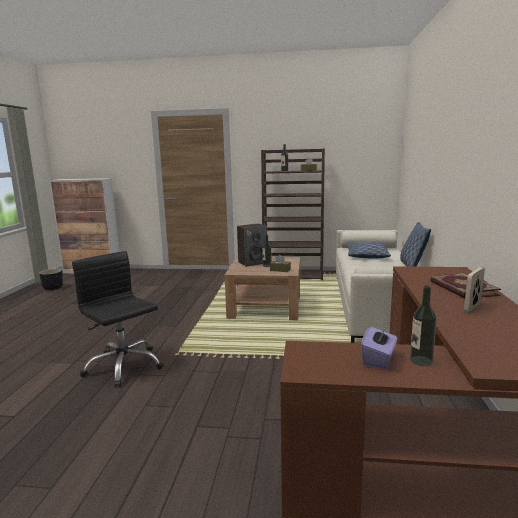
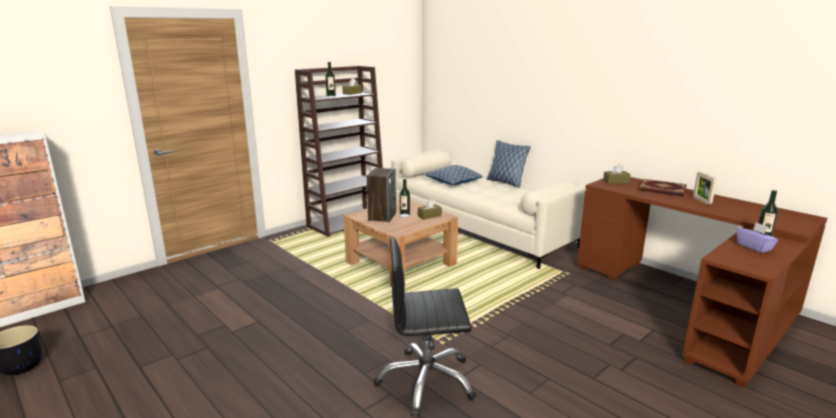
camera: 50 degrees left, 5 degrees up
none -> brown tissue box [603,164,630,184]

